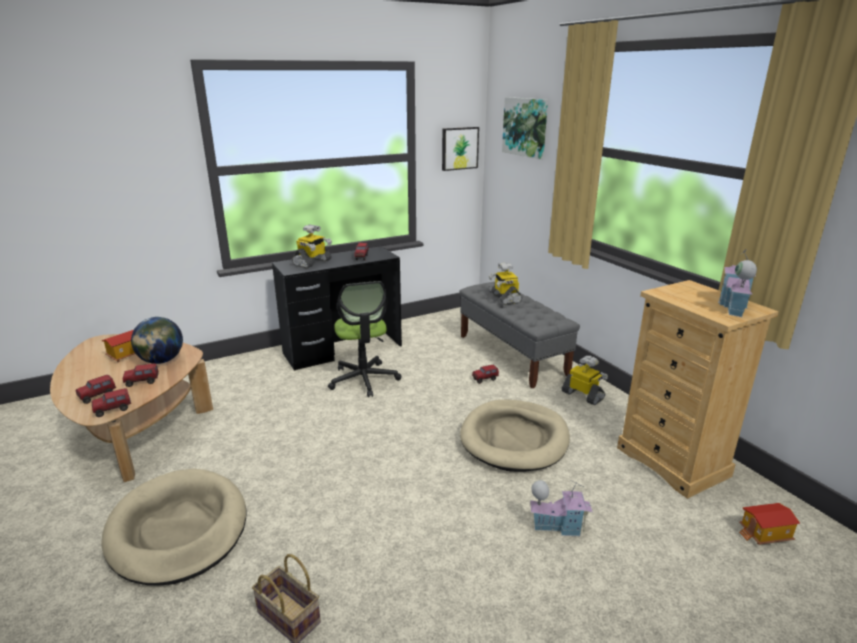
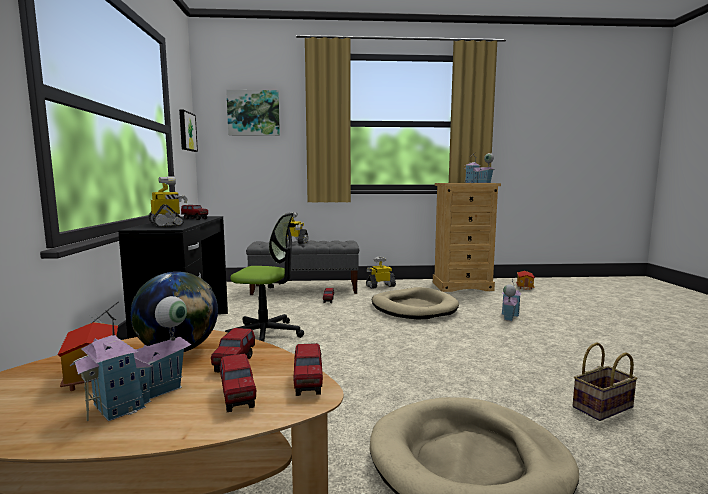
camera: 65 degrees left, 15 degrees down
none -> toy house [70,296,191,421]

